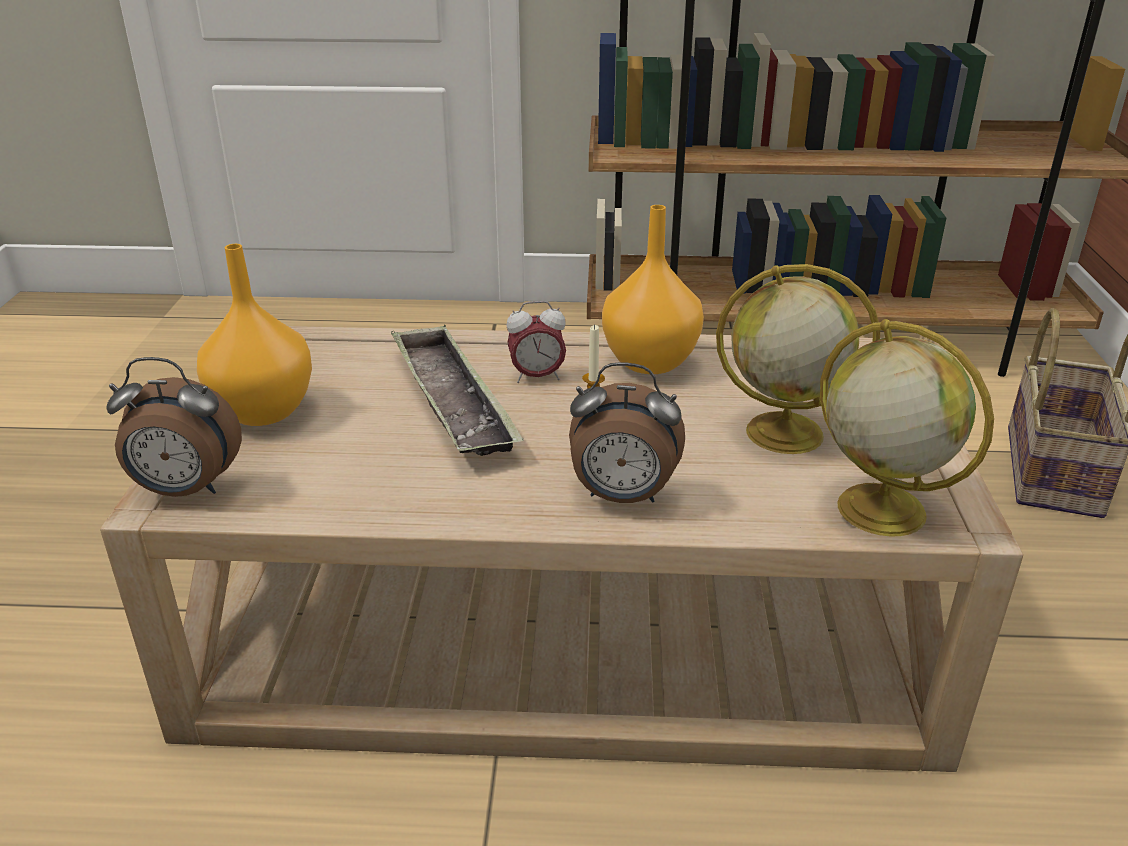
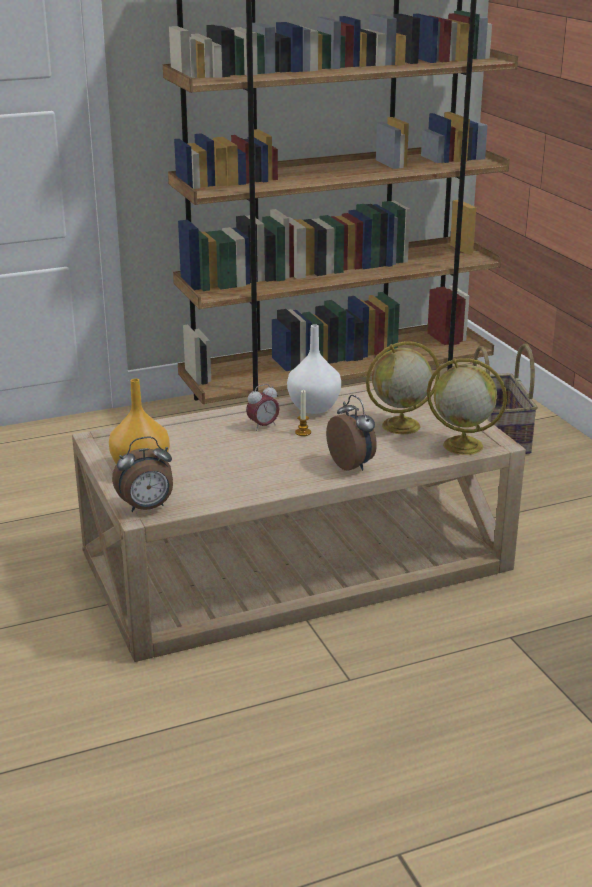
camera: 25 degrees left, 5 degrees down
tray [391,325,524,456] -> none
alarm clock [569,362,685,503] -> alarm clock turned 105 degrees counterclockwise [326,395,377,471]
orange vase [602,205,704,374] -> white vase [287,324,341,414]

